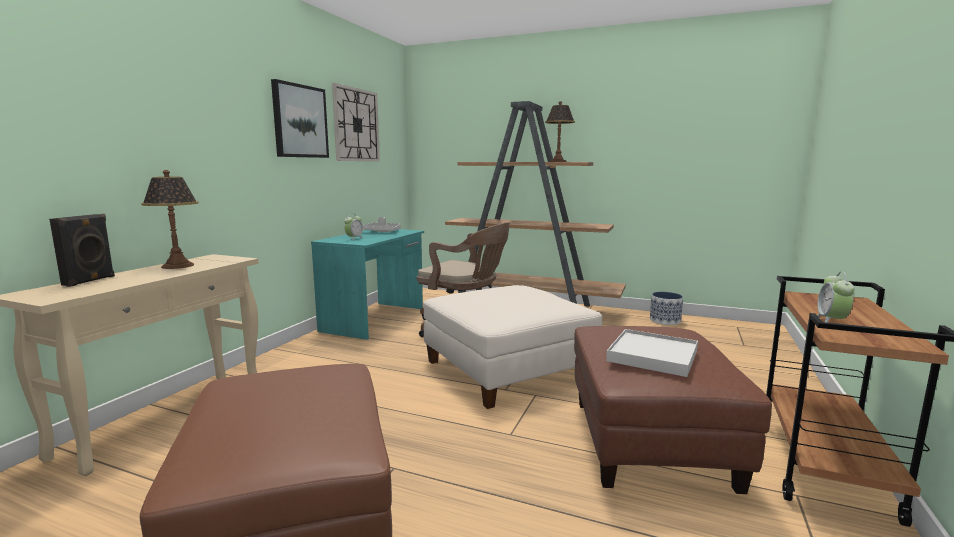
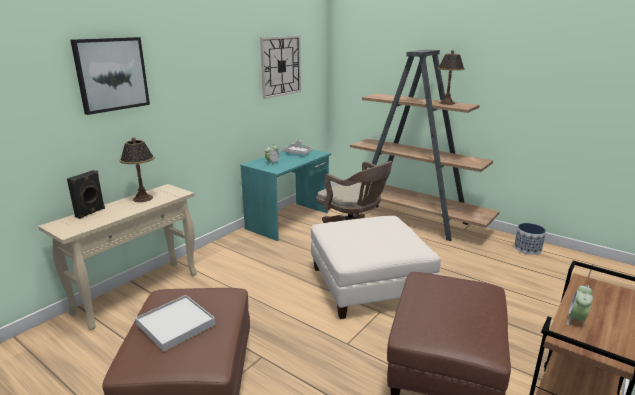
camera: 15 degrees right, 10 degrees up
picture [271,79,329,158] -> picture moved to [70,37,150,115]
white tray [606,329,698,377] -> white tray moved to [136,295,216,352]

